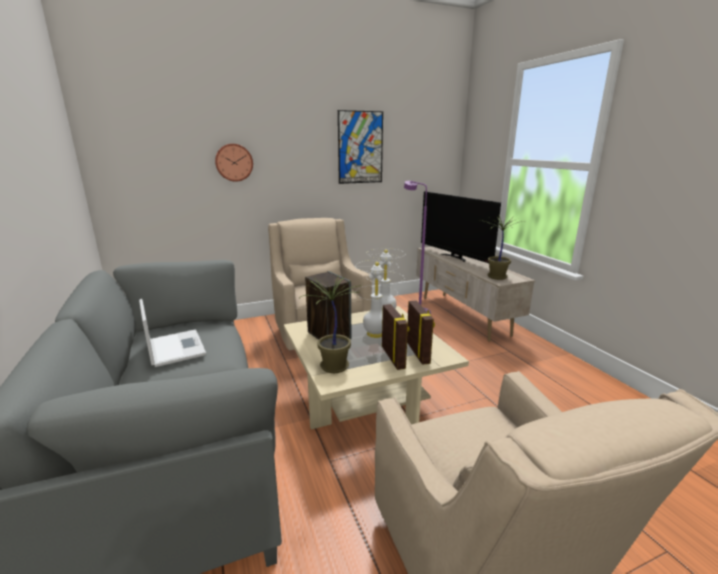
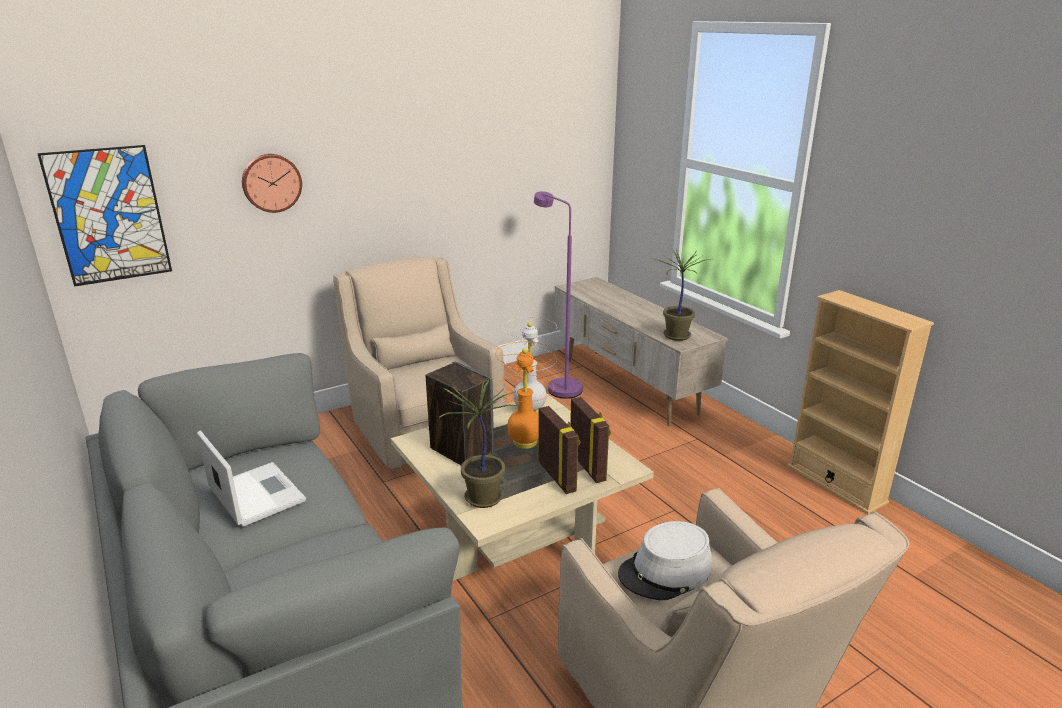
camera: 10 degrees left, 5 degrees up
picture [338,110,383,184] -> picture moved to [37,145,172,287]
white table lamp [355,260,399,338] -> orange table lamp [495,341,555,449]
television [421,191,501,263] -> none
none -> grey hat [618,521,712,600]
none -> beige bookcase [787,290,934,514]

